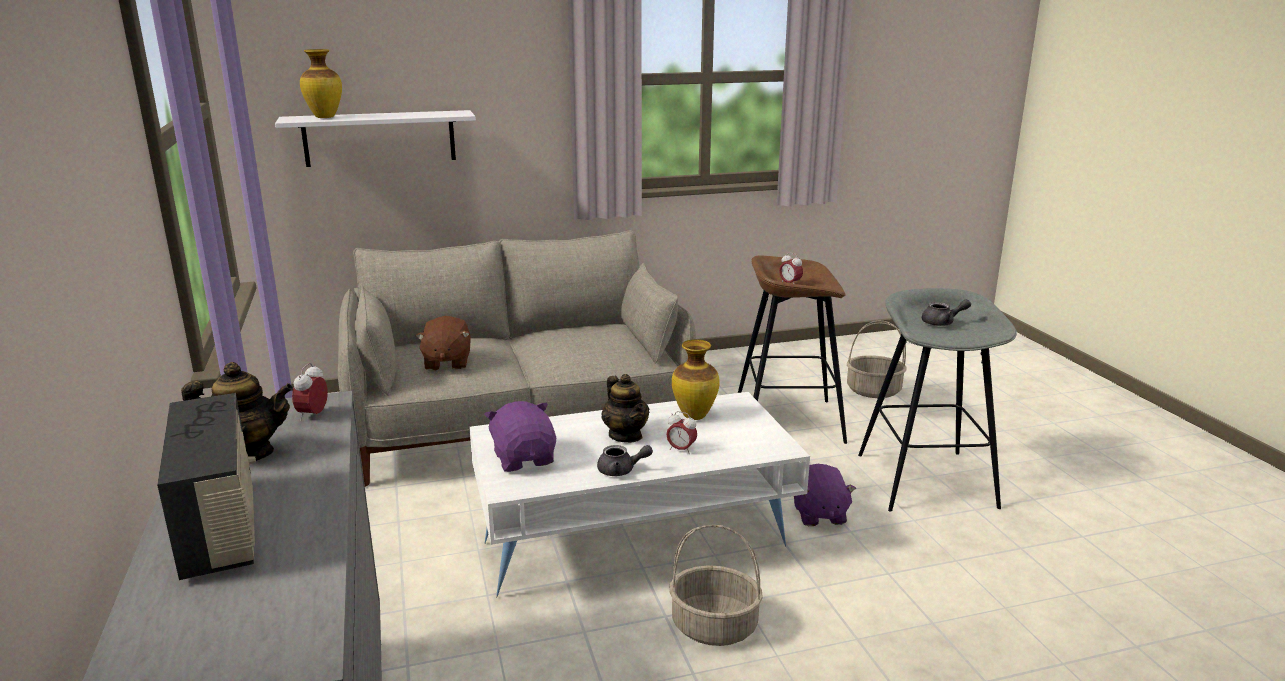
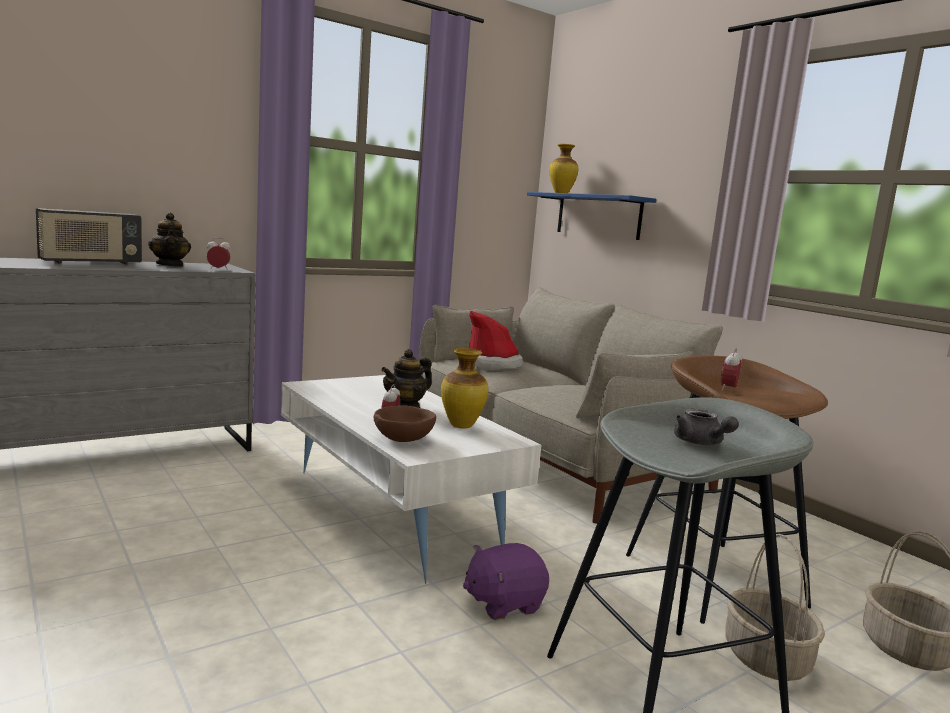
camera: 70 degrees right, 10 degrees down
white shelf [275,110,476,167] -> blue shelf [527,192,657,240]
brown plush toy [416,316,471,371] -> hat [469,311,523,370]
purple plush toy [484,401,556,472] -> none
grey teapot [597,445,653,476] -> none
basket [669,525,763,646] -> basket moved to [725,534,825,681]
none -> brown bowl [374,406,436,442]

